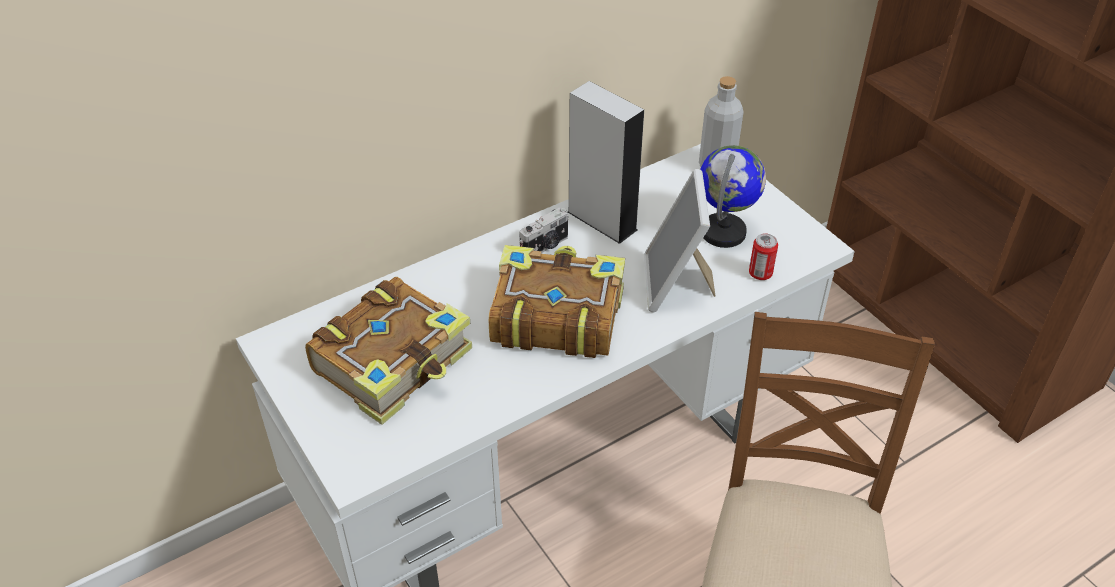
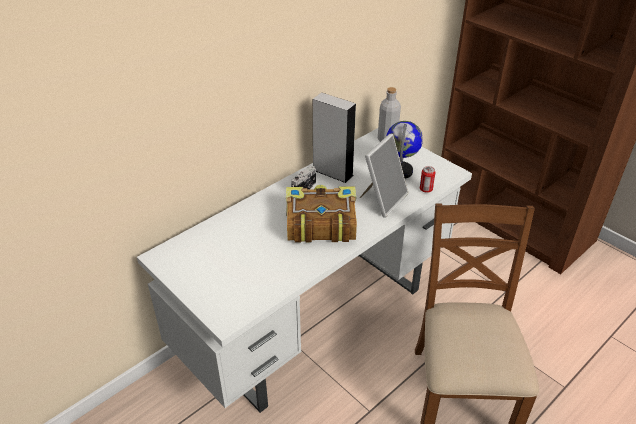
camera: 10 degrees left, 5 degrees down
book [305,277,472,425] -> none
picture frame [644,169,715,313] -> picture frame turned 135 degrees counterclockwise [360,134,408,218]

